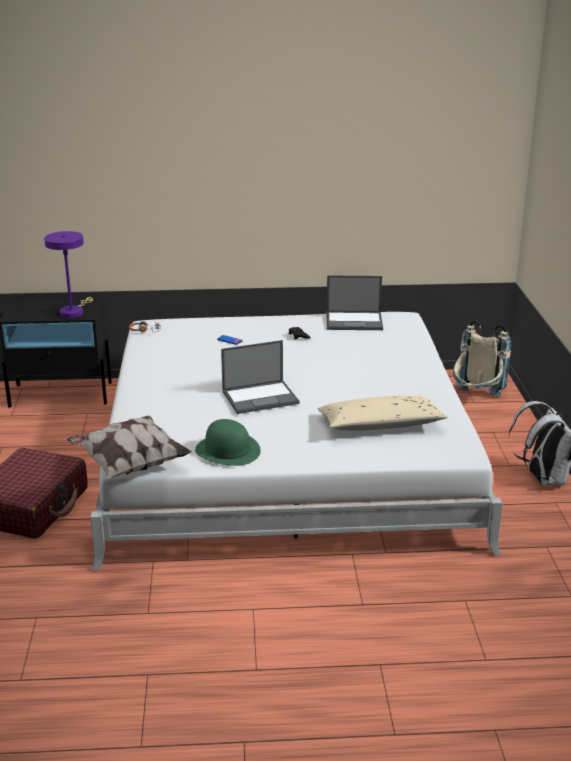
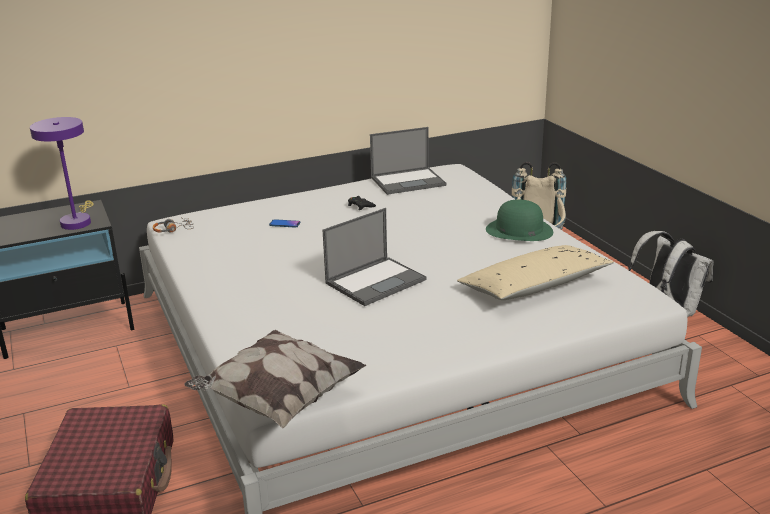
camera: 20 degrees left, 0 degrees up
green hat [195,419,261,466] -> green hat moved to [486,199,553,241]

